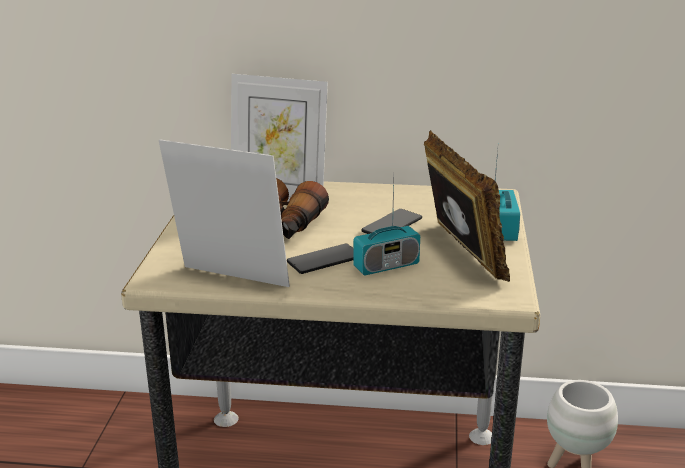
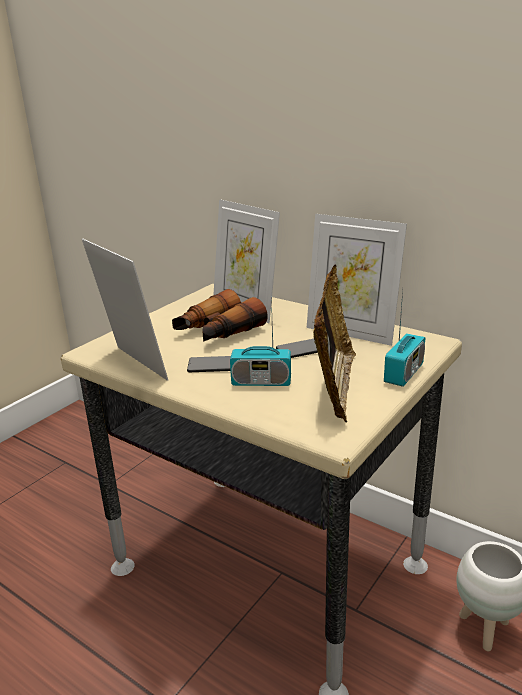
camera: 30 degrees right, 0 degrees up
none -> picture frame [307,214,407,346]

